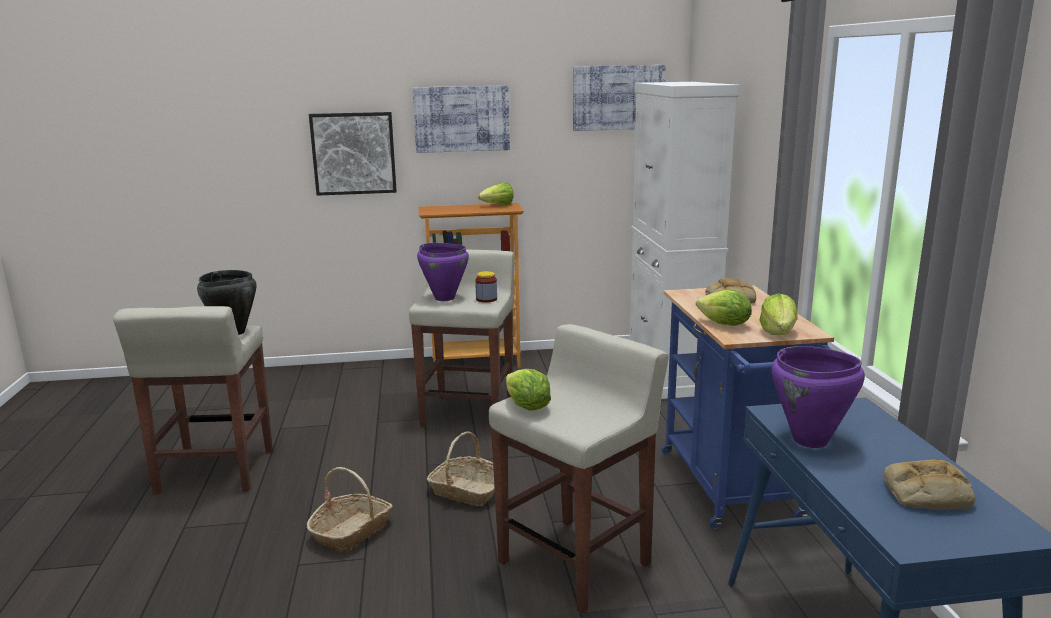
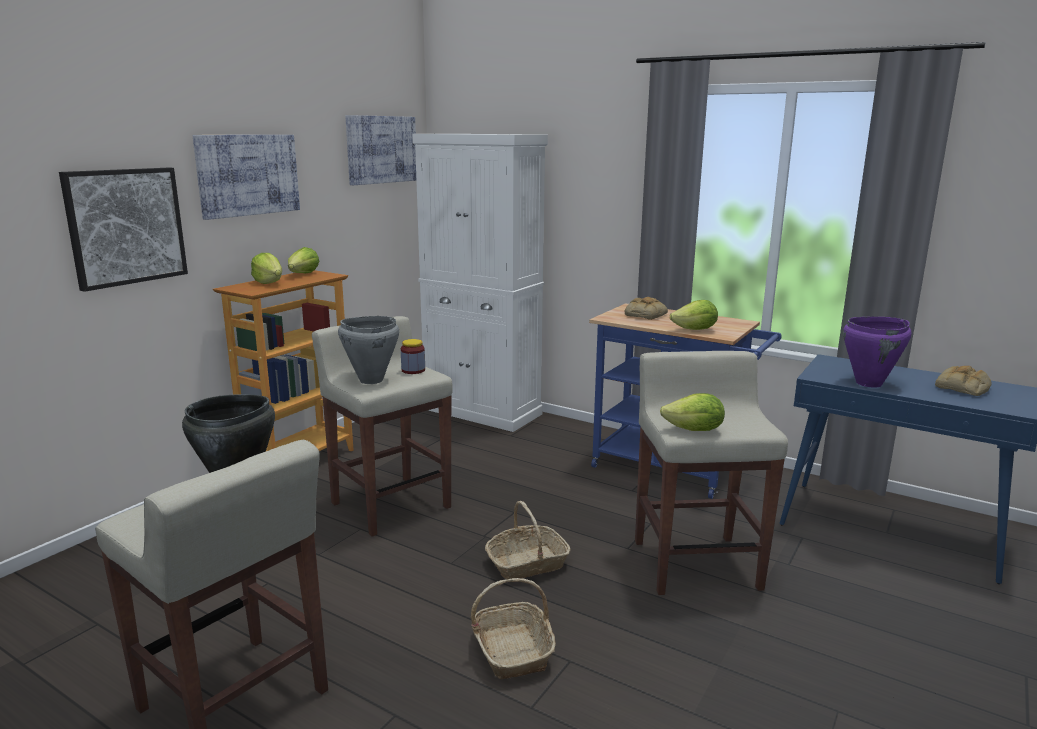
camera: 50 degrees left, 0 degrees up
purple cooking pot [417,243,469,301] -> grey cooking pot [338,316,399,384]
lettuce [759,293,798,335] -> lettuce moved to [251,253,282,284]

